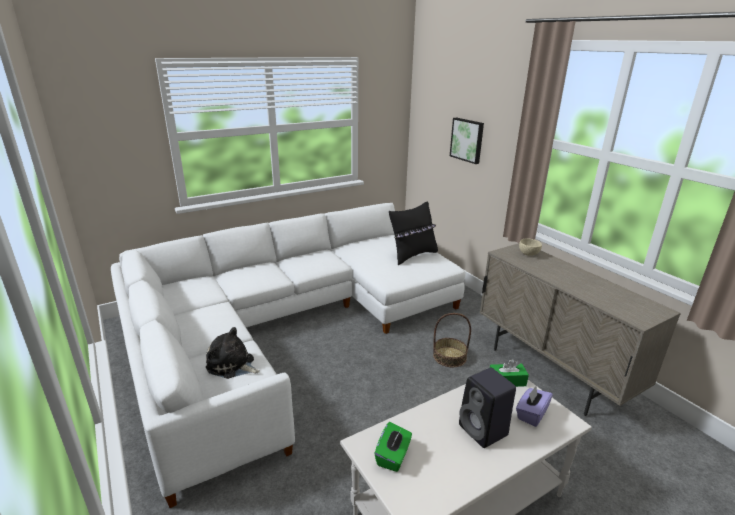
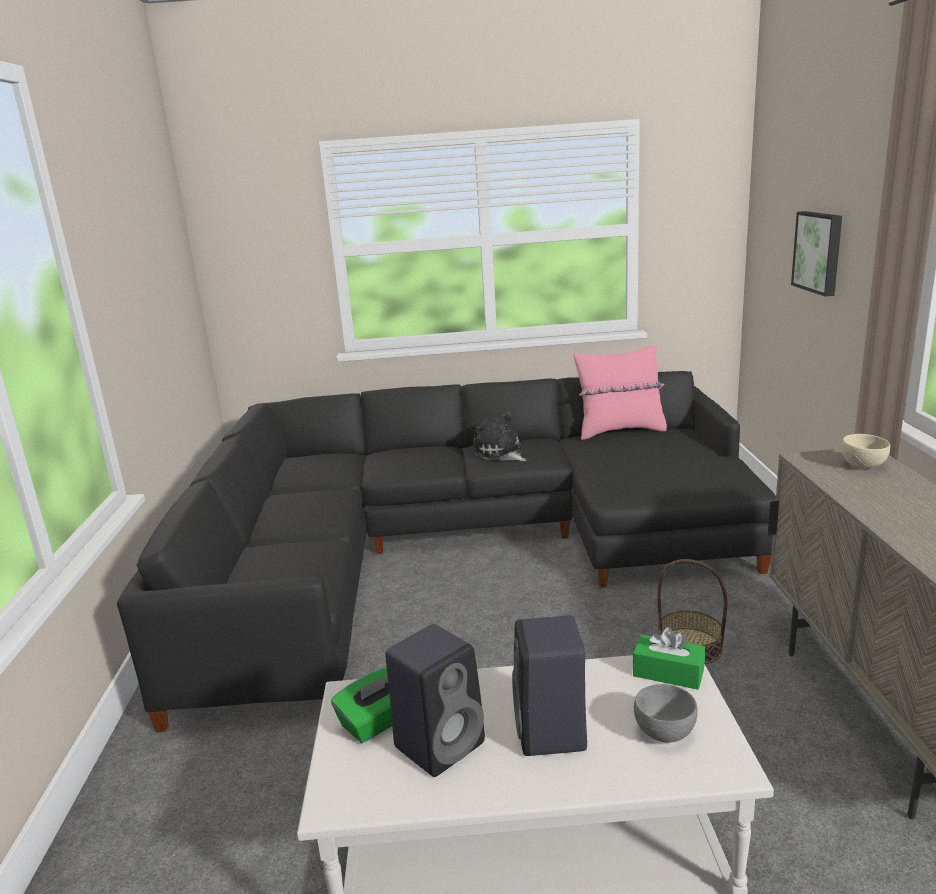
camera: 30 degrees right, 5 degrees down
white sofa [111,203,466,508] -> black sofa [117,371,776,732]
plush toy [206,327,260,379] -> plush toy moved to [473,412,527,461]
black pillow [389,201,438,265] -> none
purple tissue box [516,386,553,427] -> grey bowl [634,684,698,743]
none -> black speaker [385,624,485,777]
none -> pink pillow [574,345,667,440]

